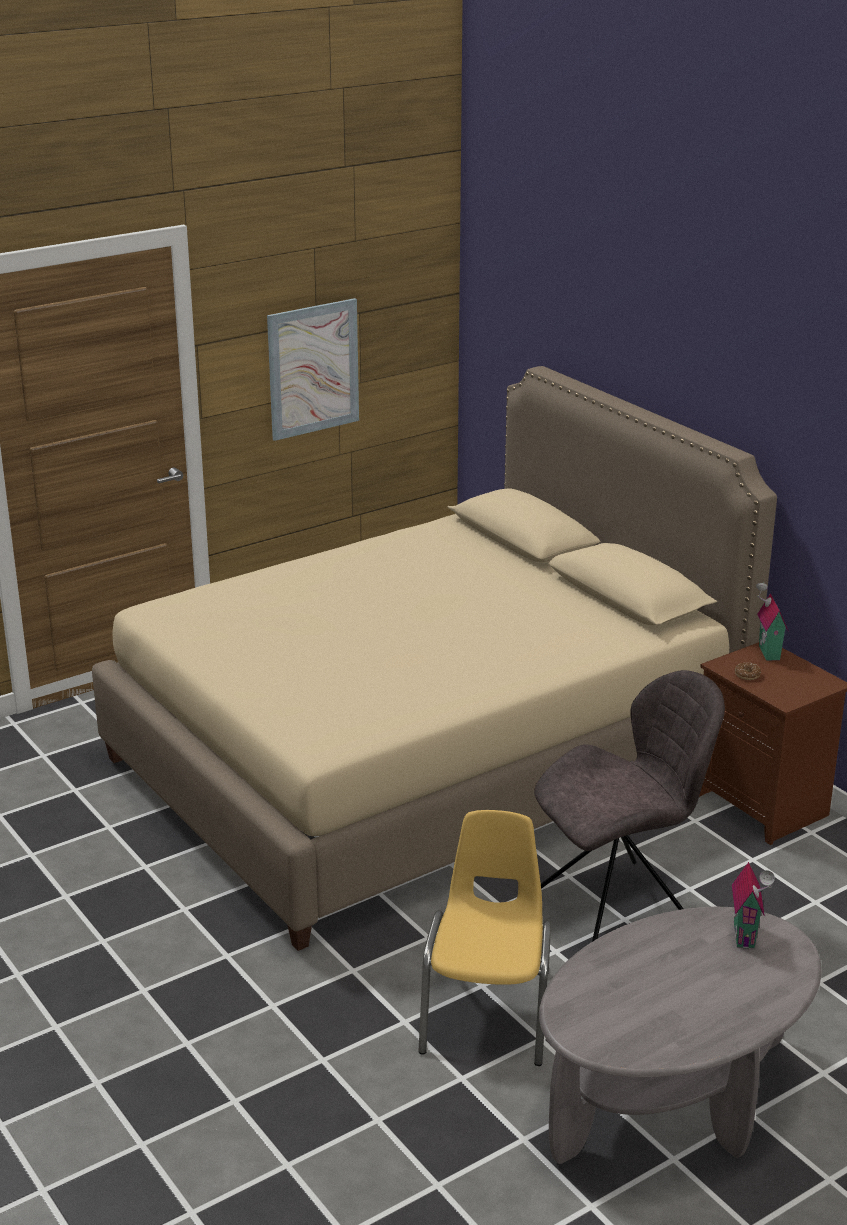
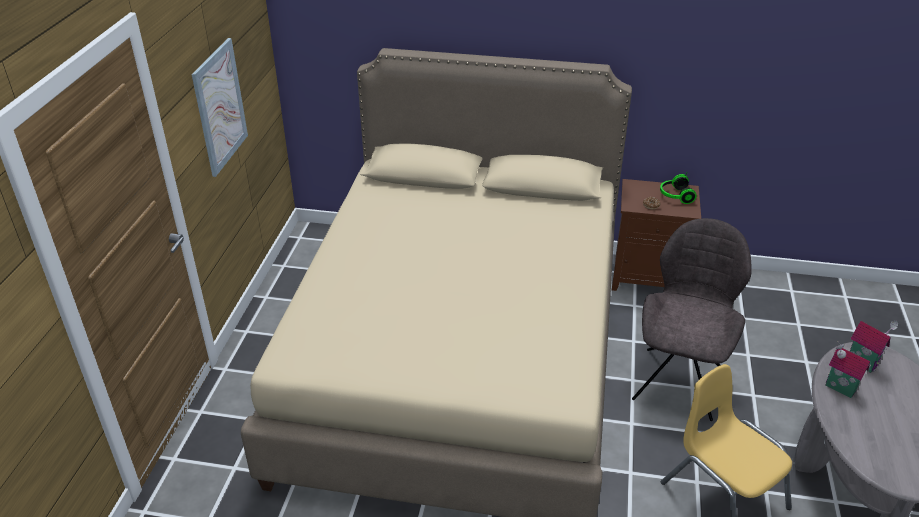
camera: 45 degrees left, 10 degrees up
toy house [756,582,788,661] -> toy house moved to [825,341,870,398]
none -> headphones [660,173,697,204]

